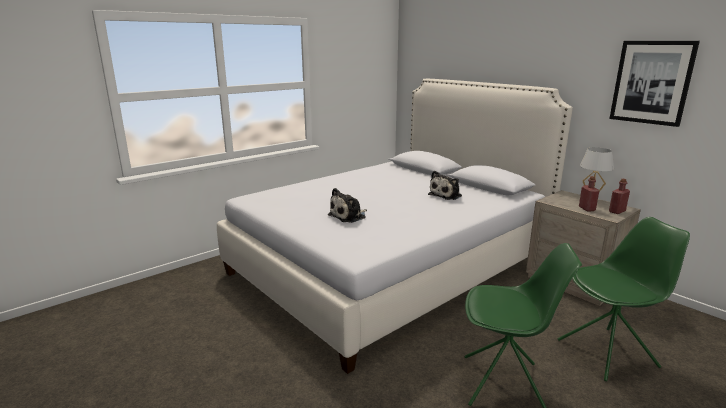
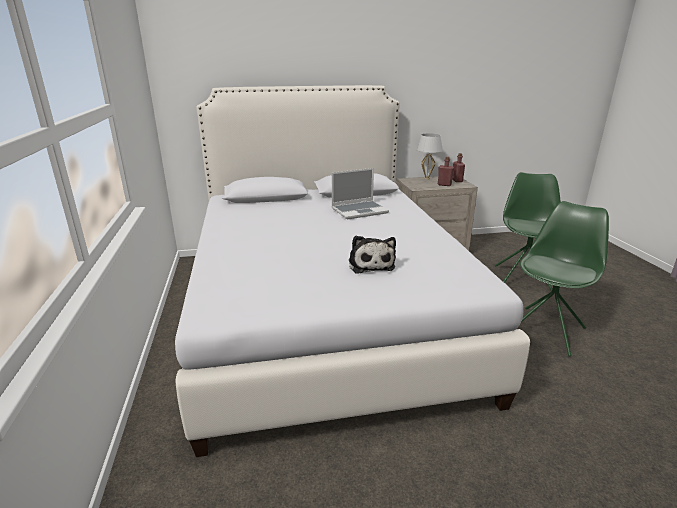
camera: 60 degrees left, 5 degrees up
plush toy [428,171,462,200] -> laptop [332,168,389,220]
picture [609,41,700,127] -> none

